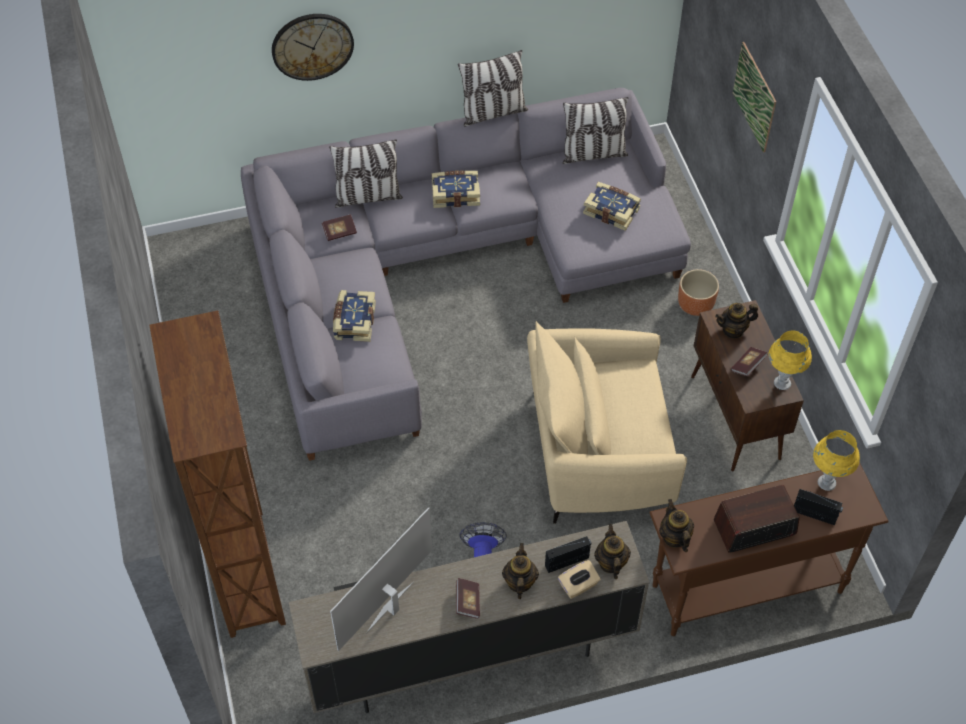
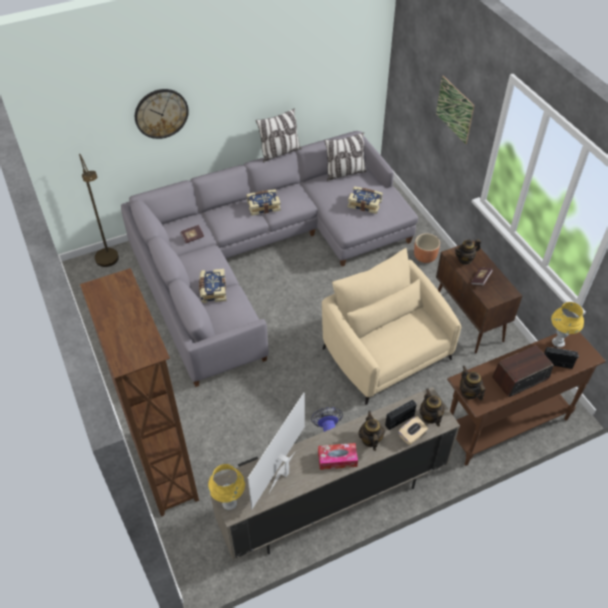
camera: 10 degrees left, 5 degrees down
pillow [329,139,403,208] -> none
book [456,578,480,619] -> tissue box [318,443,358,470]
beige armchair [527,321,687,524] -> beige armchair turned 75 degrees clockwise [322,248,461,405]
yellow table lamp [768,331,812,390] -> yellow table lamp moved to [208,464,245,510]
none -> brown floor lamp [79,154,119,267]

